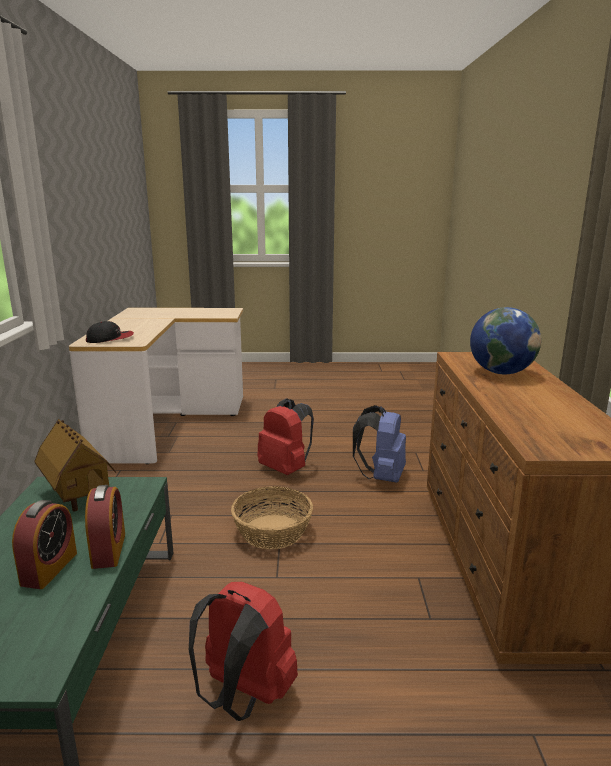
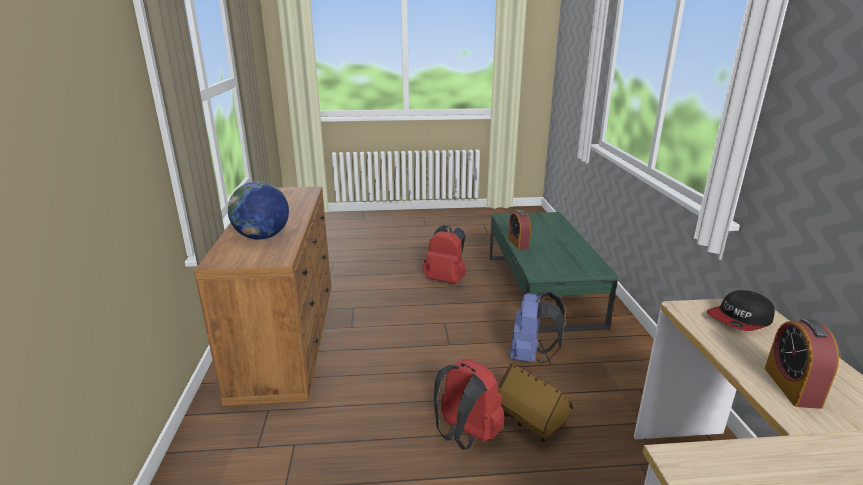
camera: 175 degrees right, 5 degrees up
alarm clock [12,500,77,589] -> alarm clock moved to [765,319,839,409]
toy house [35,419,116,511] -> toy house moved to [497,363,573,442]
basket [231,486,313,549] -> none
blue backpack [353,405,406,483] -> blue backpack moved to [510,292,565,363]

